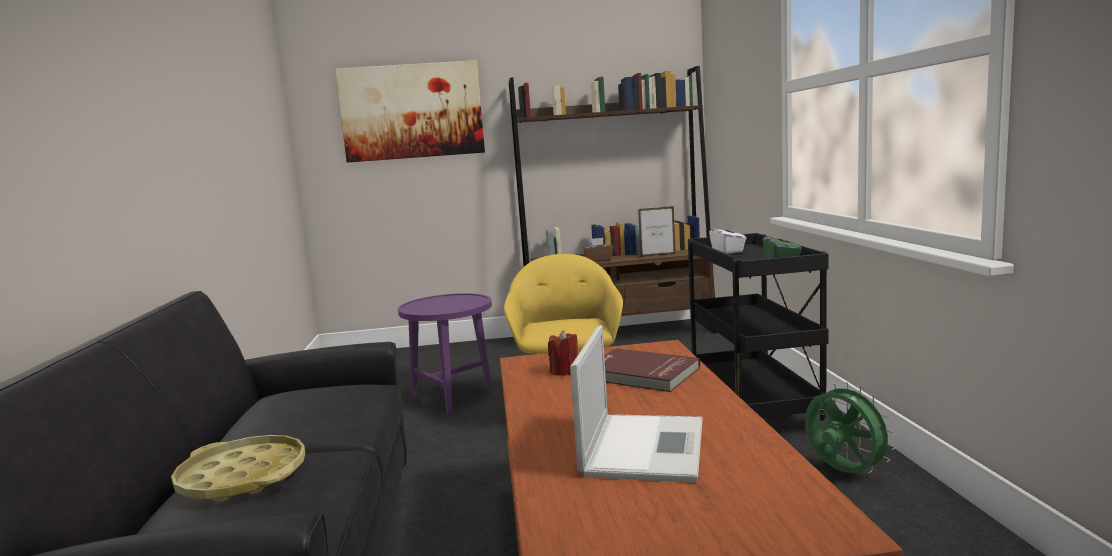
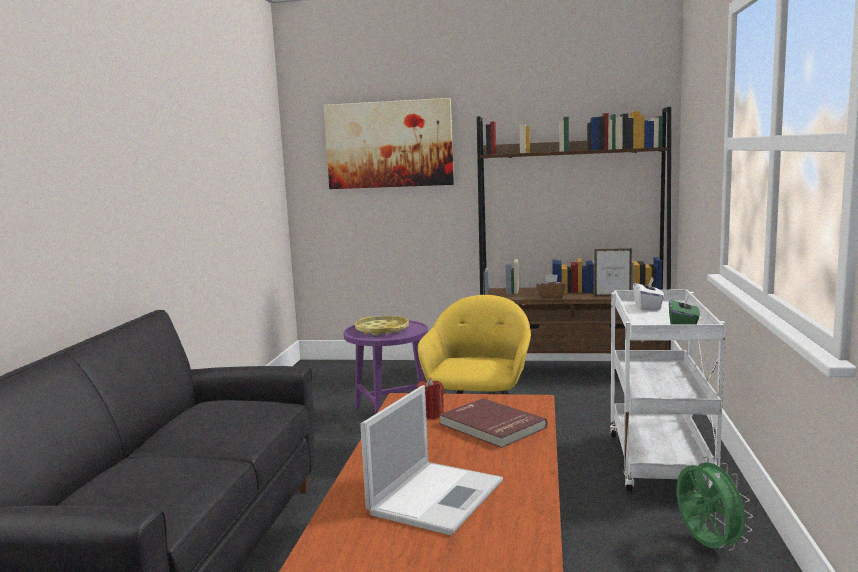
camera: 15 degrees right, 0 degrees up
yellow tray [171,435,305,502] -> yellow tray moved to [355,316,409,336]
black cart [688,233,829,421] -> white cart [610,289,725,491]

